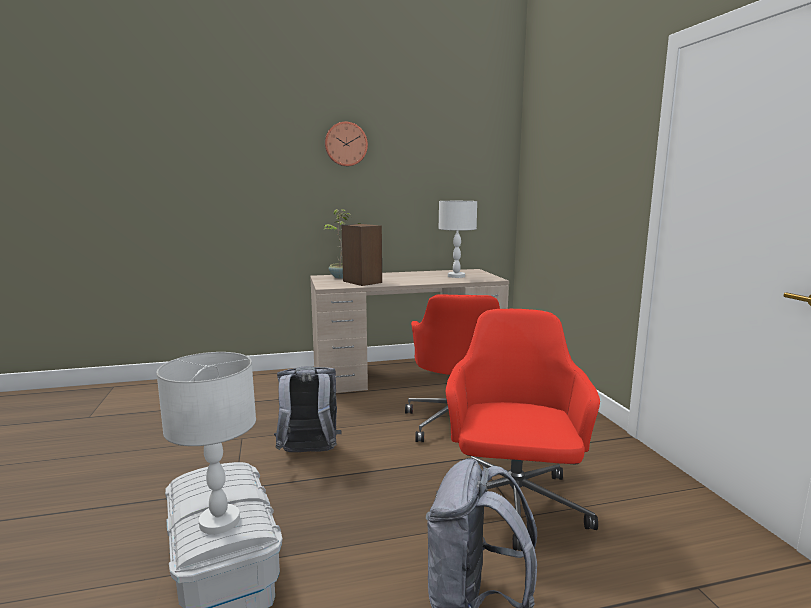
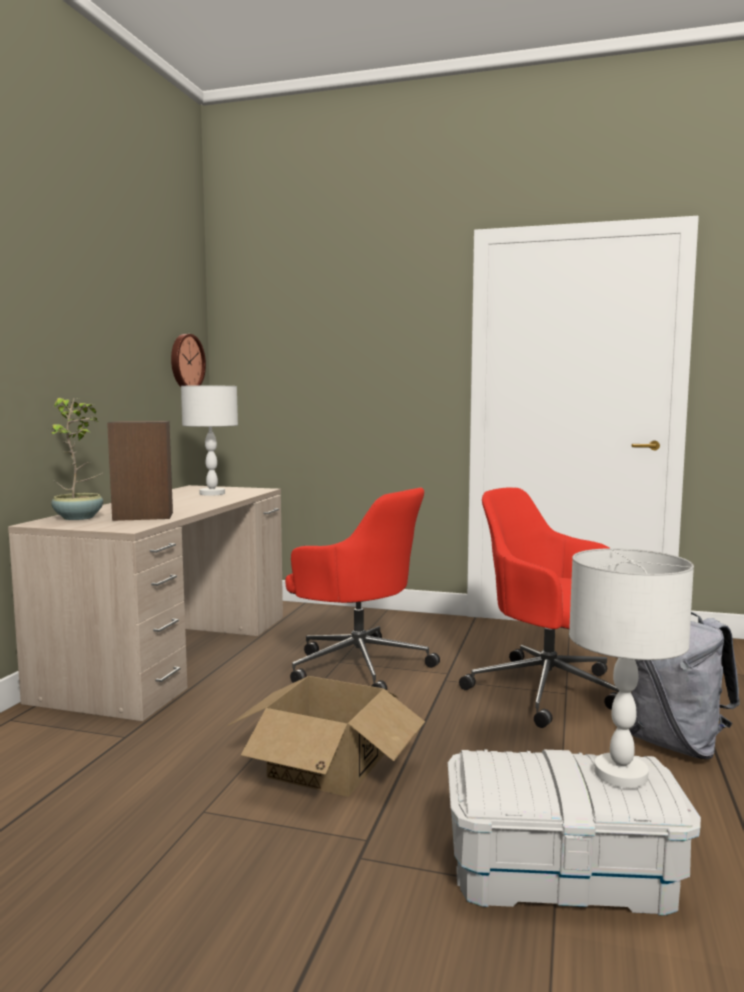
camera: 60 degrees left, 5 degrees down
grey backpack [274,366,341,452] -> cardboard box [227,676,425,797]
wall clock [325,122,368,166] -> wall clock moved to [171,334,206,387]

